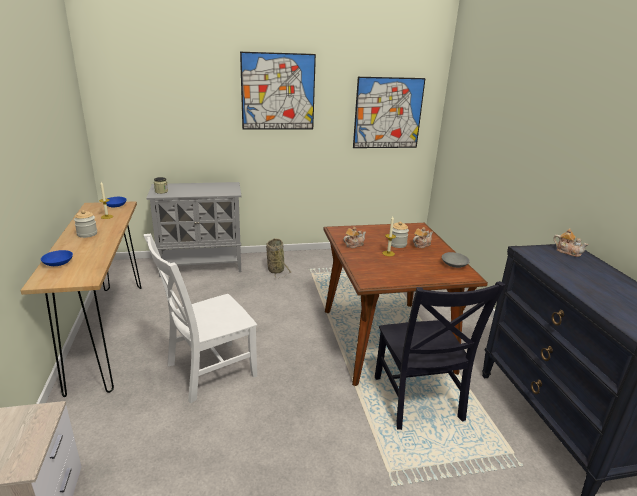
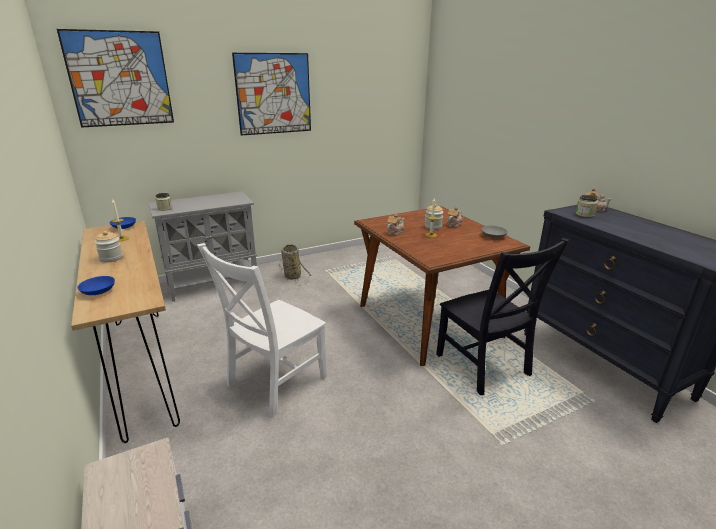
camera: 15 degrees left, 0 degrees up
picture [353,77,426,148] -> picture moved to [57,29,174,128]
none -> jar [576,195,597,217]

